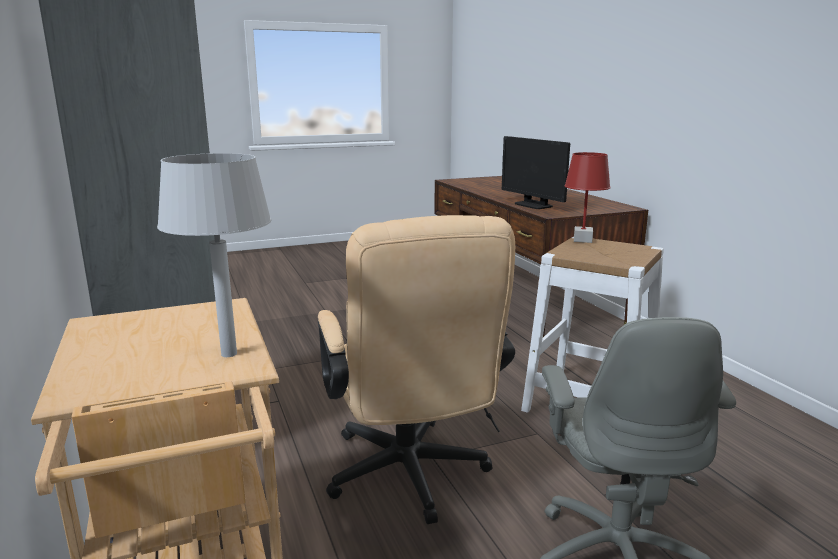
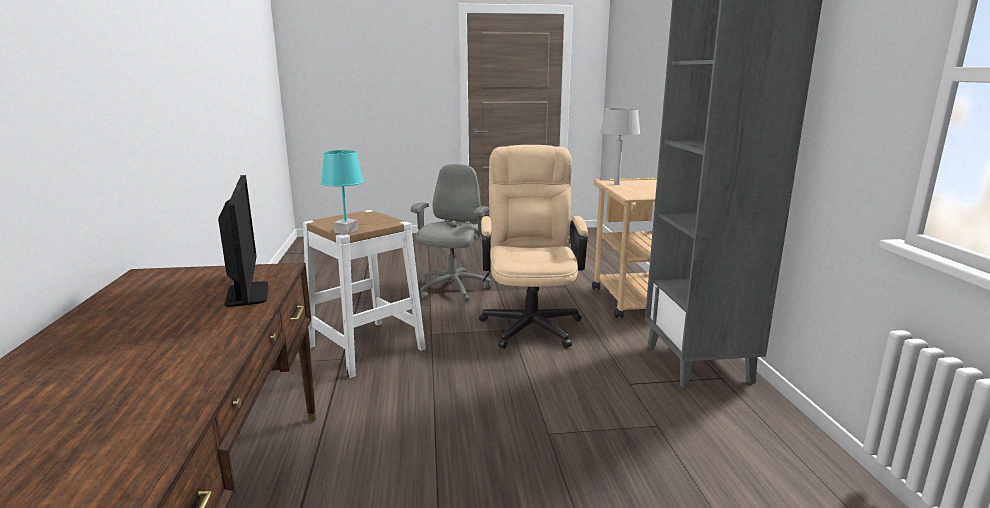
camera: 165 degrees left, 0 degrees up
red table lamp [564,152,611,243] -> turquoise table lamp [321,150,364,235]

